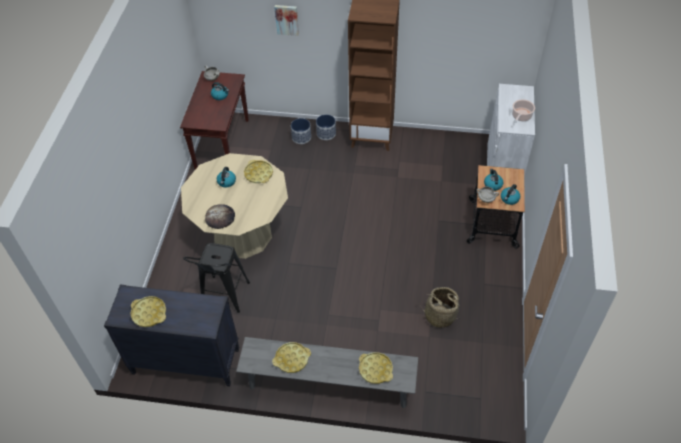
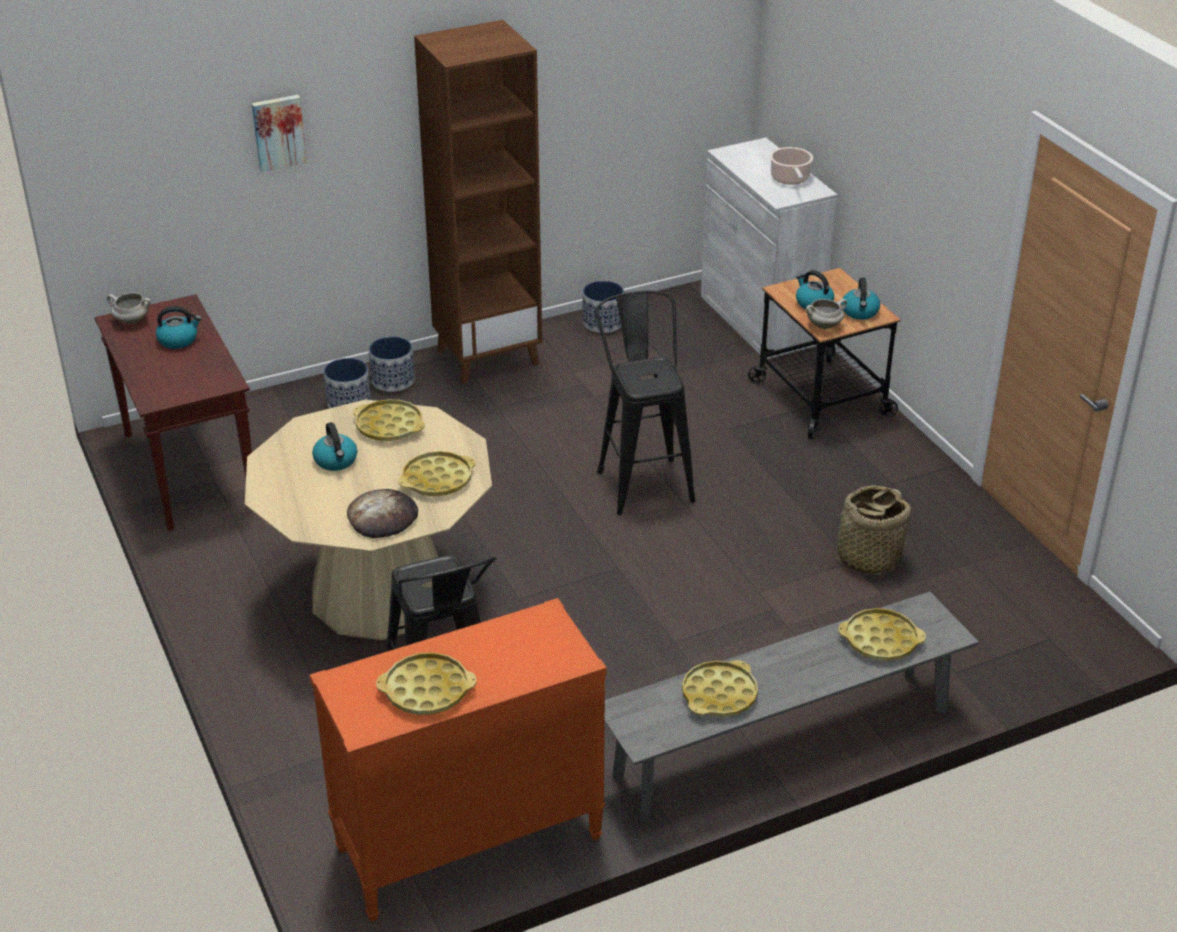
camera: 35 degrees left, 15 degrees down
black dresser [104,284,239,386] -> orange dresser [309,598,607,922]
none -> yellow tray [398,451,475,497]
none -> planter [583,281,624,333]
none -> black stool [595,290,696,515]

